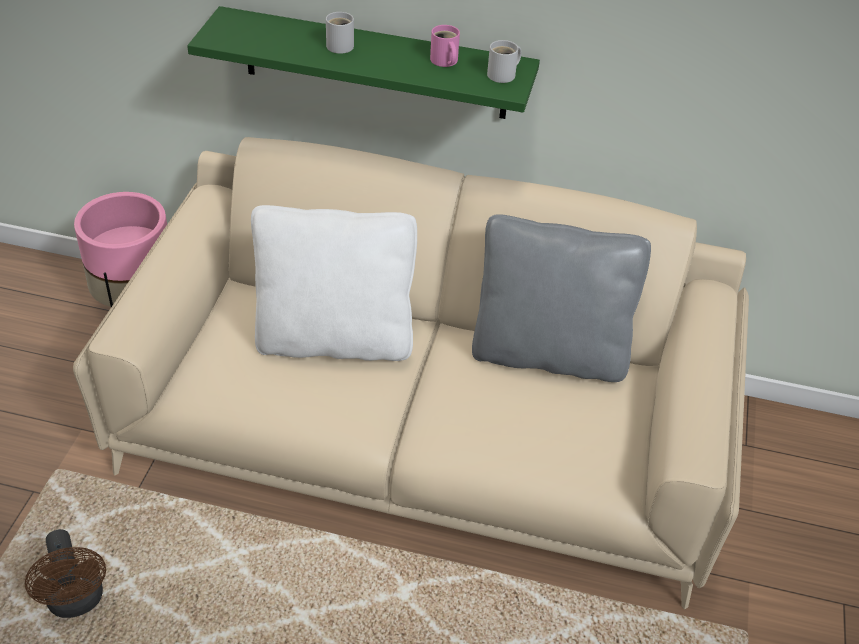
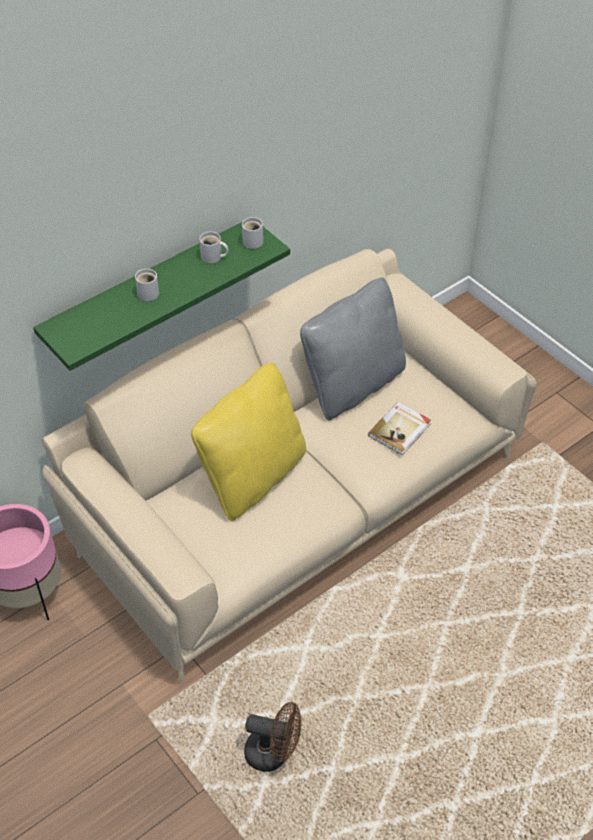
camera: 50 degrees left, 5 degrees up
white pillow [251,205,417,361] -> yellow pillow [191,362,306,521]
pink mug [430,25,460,67] -> white mug [199,232,229,263]
none -> book [368,402,431,455]

